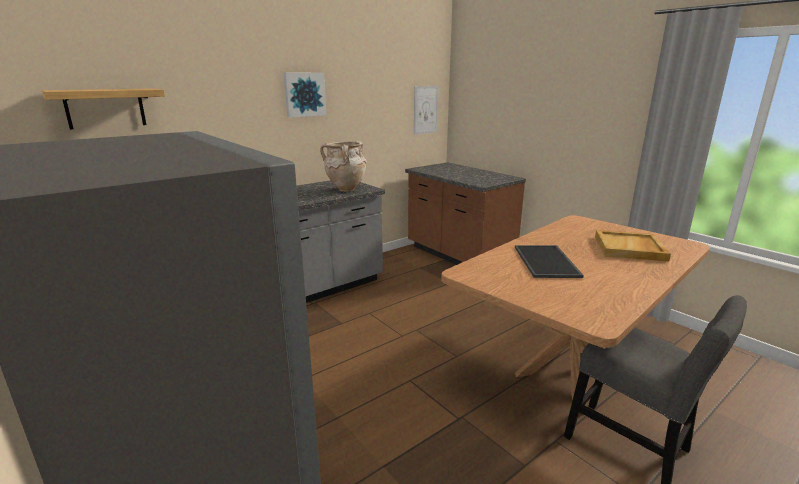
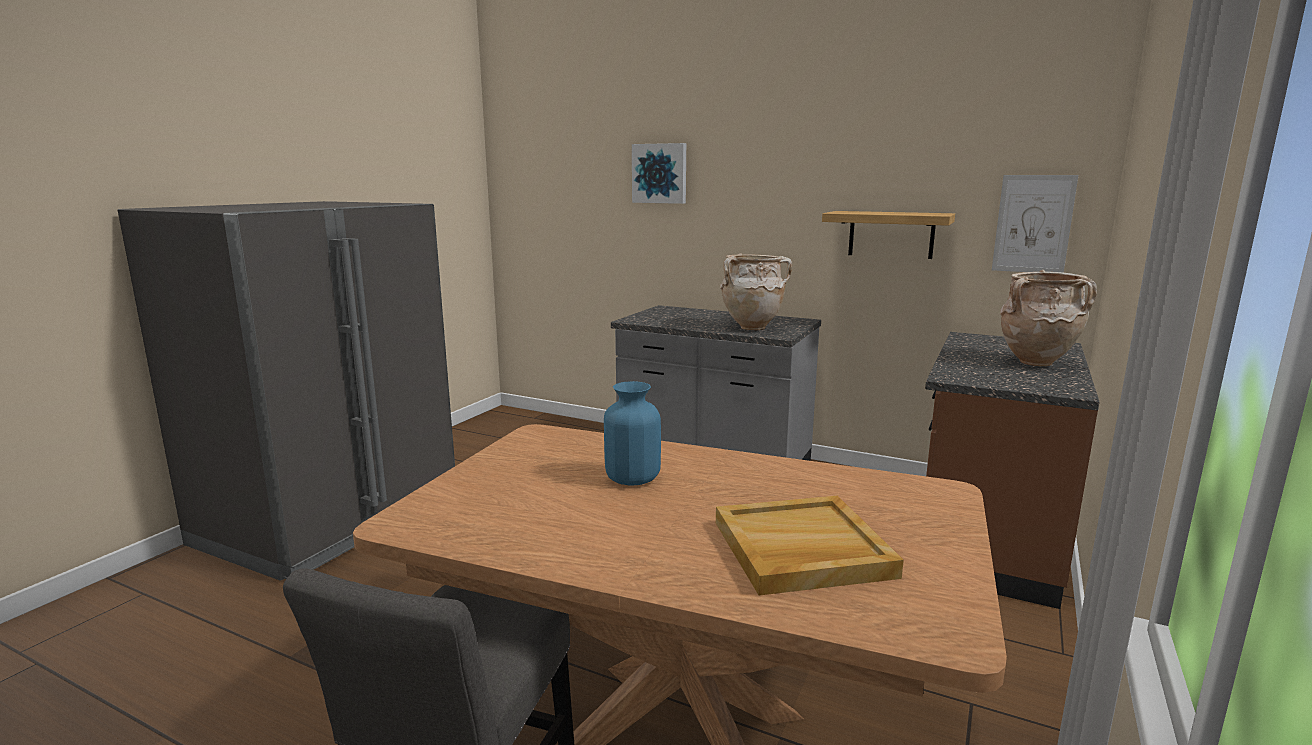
camera: 65 degrees right, 5 degrees down
shelf [42,88,165,130] -> shelf moved to [822,211,955,259]
picture [284,73,326,118] -> picture moved to [632,143,686,204]
tray [515,245,584,278] -> blue vase [604,381,661,486]
none -> beige vase [1000,270,1097,366]

